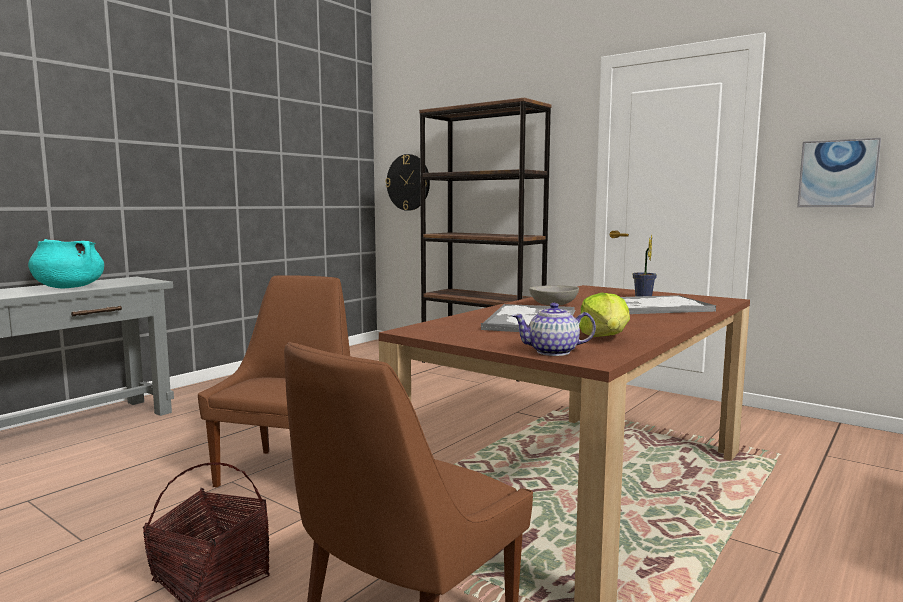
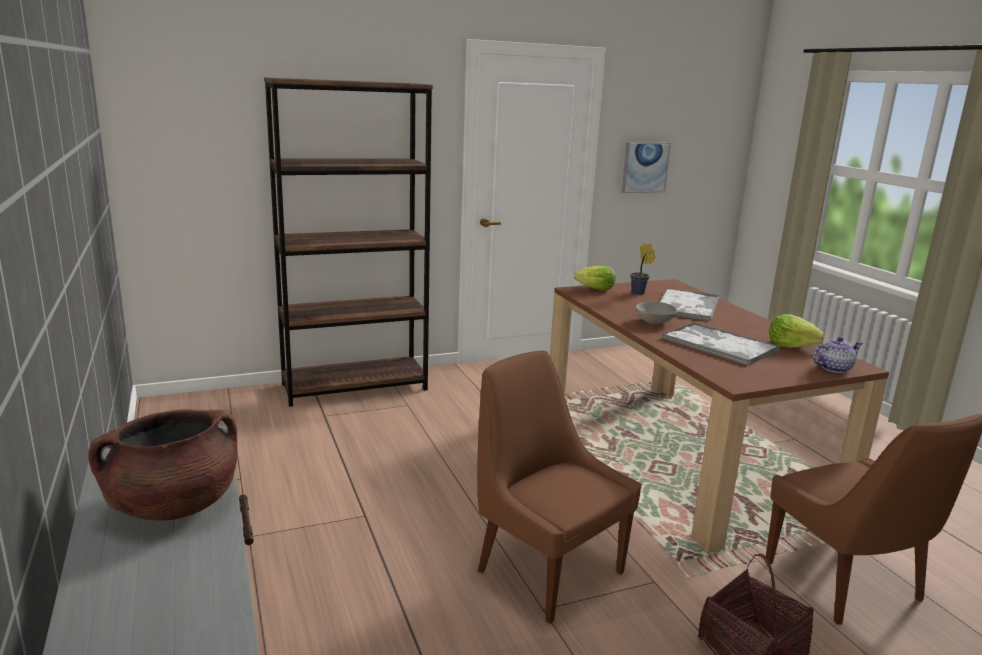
camera: 60 degrees left, 10 degrees up
turquoise cooking pot [28,239,104,288] -> brown cooking pot [88,409,237,520]
wall clock [386,154,430,211] -> none
teapot [512,303,596,356] -> teapot turned 135 degrees counterclockwise [813,336,863,373]
none -> lettuce [574,266,616,291]

